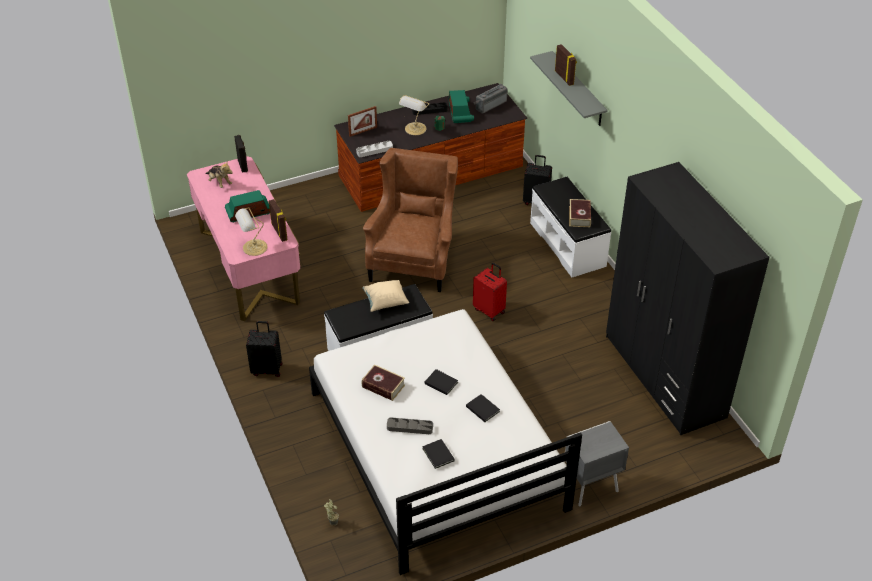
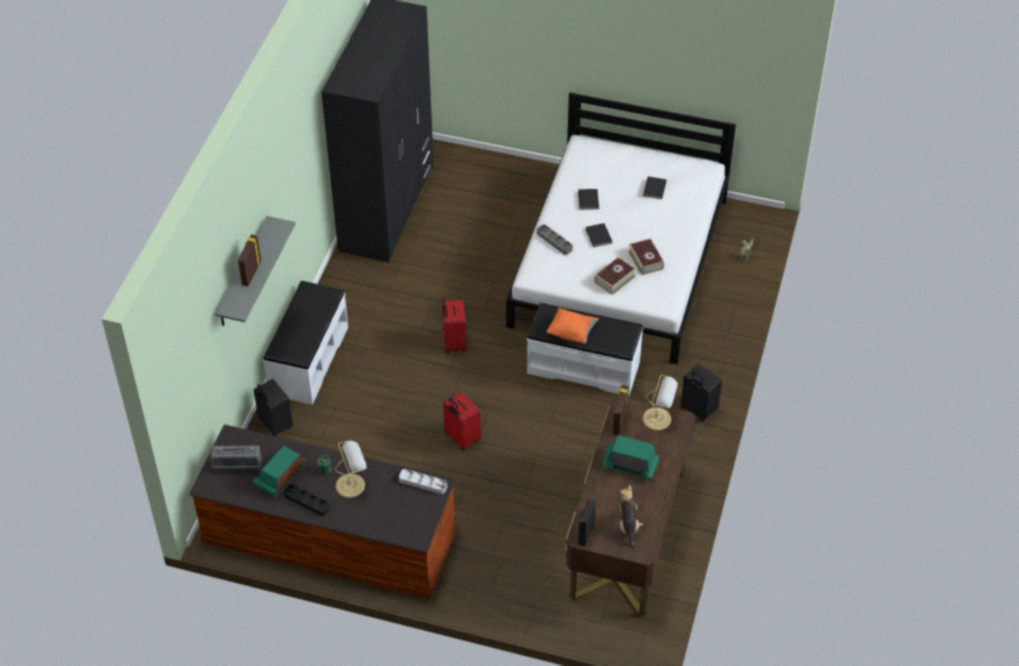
camera: 140 degrees left, 5 degrees up
pink desk [187,156,300,321] -> brown desk [565,397,695,617]
picture frame [348,106,377,137] -> none
beige pillow [362,280,409,312] -> orange pillow [546,307,599,344]
brown armchair [363,148,458,292] -> red suitcase [443,392,481,450]
grey tray [387,417,433,434] -> grey tray moved to [537,225,573,255]
grey nightstand [565,421,629,507] -> none
book [569,199,591,227] -> book moved to [594,257,636,295]

